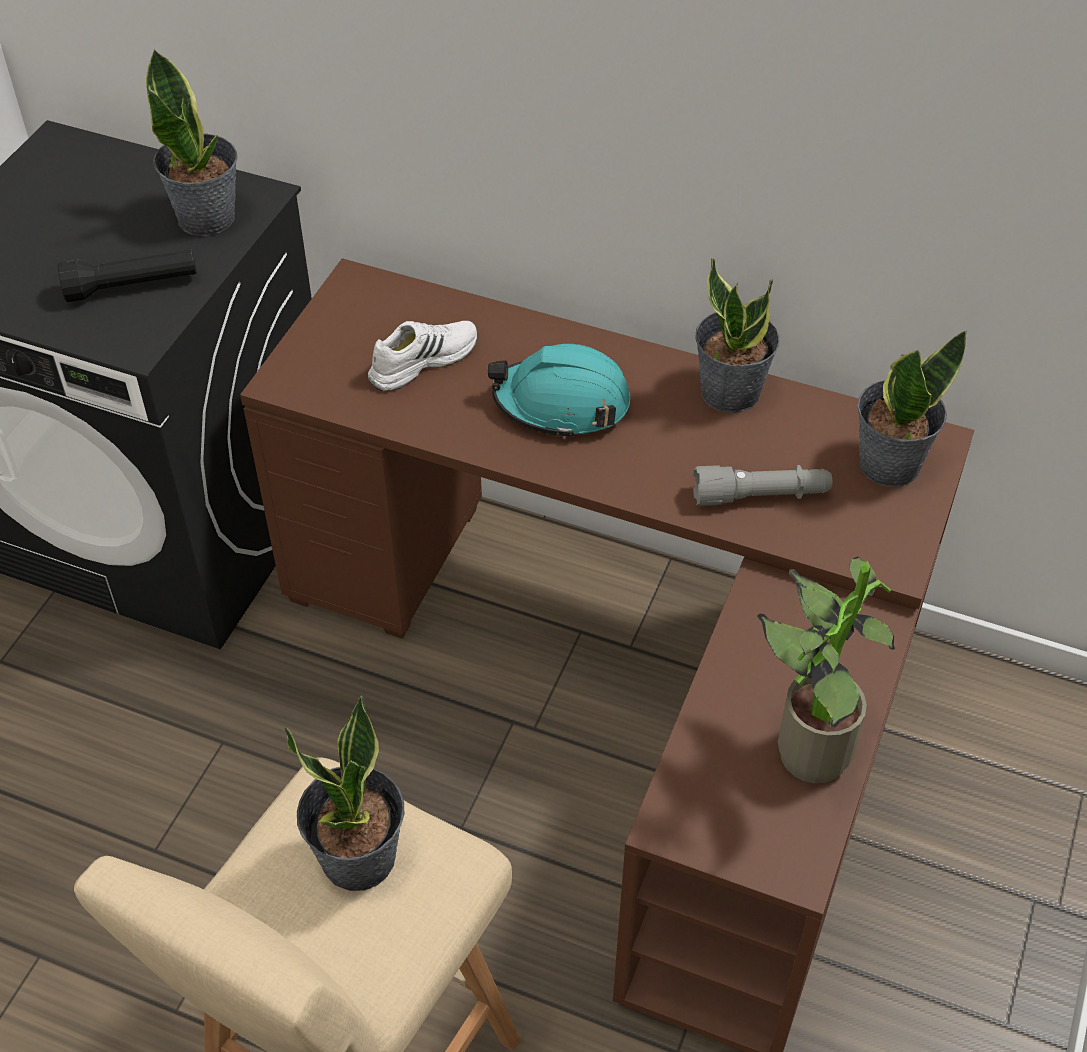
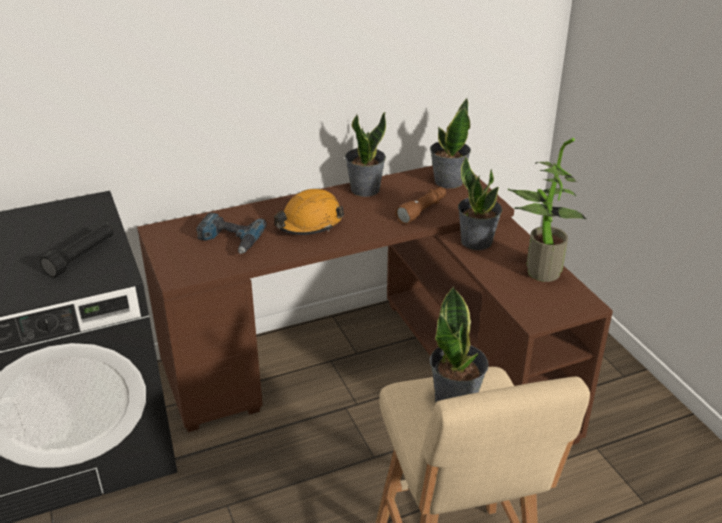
camera: 45 degrees left, 15 degrees down
potted plant [146,48,238,236] -> potted plant moved to [458,156,502,250]
white shoe [368,321,477,391] -> power drill [196,213,267,254]
turquoise hard hat [488,344,631,439] -> orange hard hat [274,189,344,235]
grey flashlight [693,465,832,506] -> brown flashlight [395,187,446,224]

